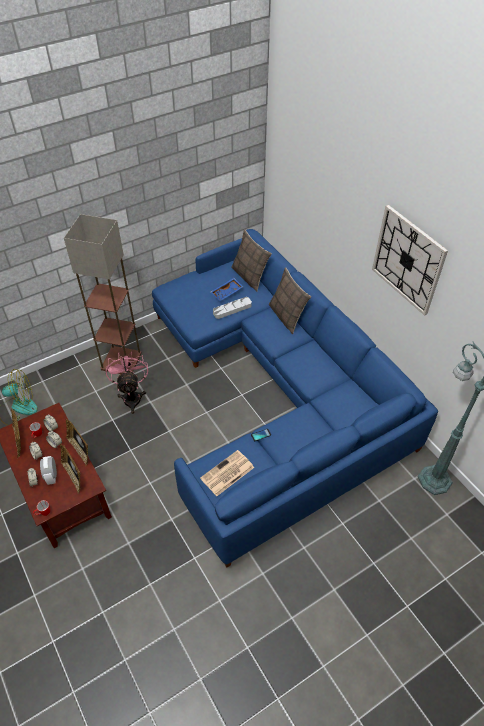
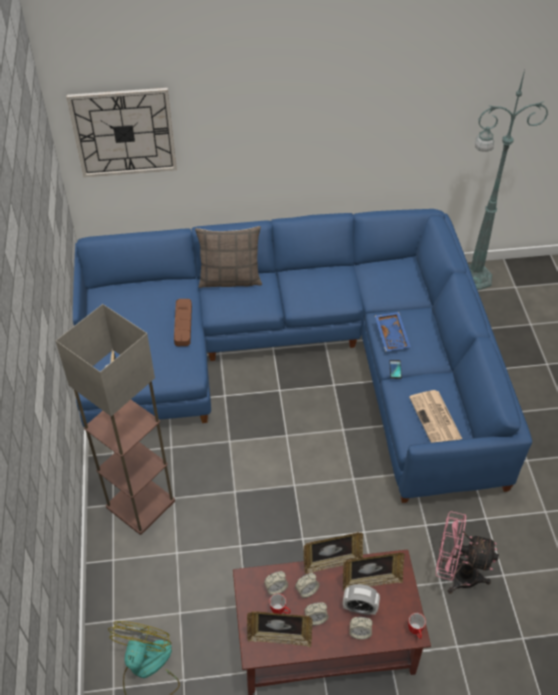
camera: 65 degrees left, 0 degrees up
pink fan [106,351,148,414] -> pink fan moved to [436,511,499,594]
blue tray [210,277,244,301] -> blue tray moved to [375,312,411,351]
grey tray [213,297,252,319] -> brown tray [174,299,192,346]
pillow [231,230,272,292] -> none
wall clock [372,205,448,316] -> wall clock moved to [67,88,177,177]

